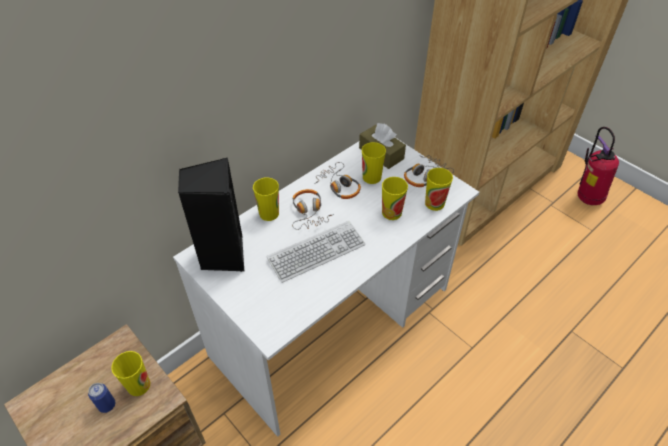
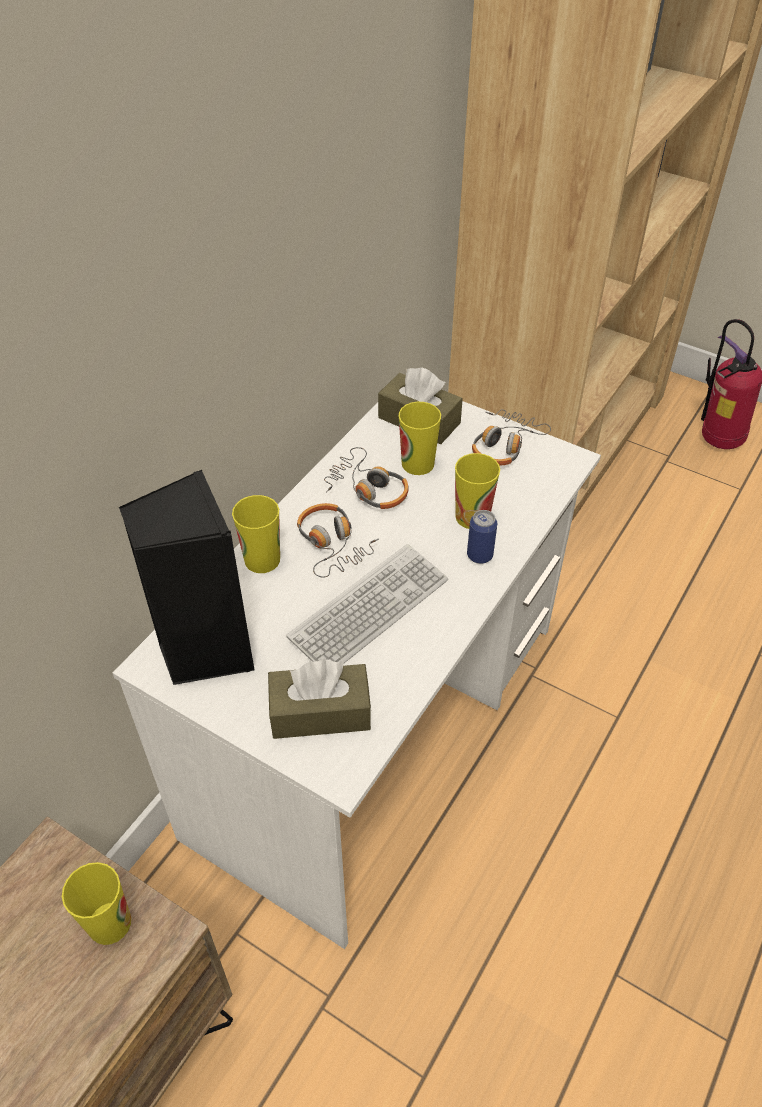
camera: 15 degrees left, 0 degrees up
can [88,383,115,413] -> can moved to [467,510,497,564]
cup [425,168,453,211] -> none
none -> brown tissue box [268,659,371,739]

